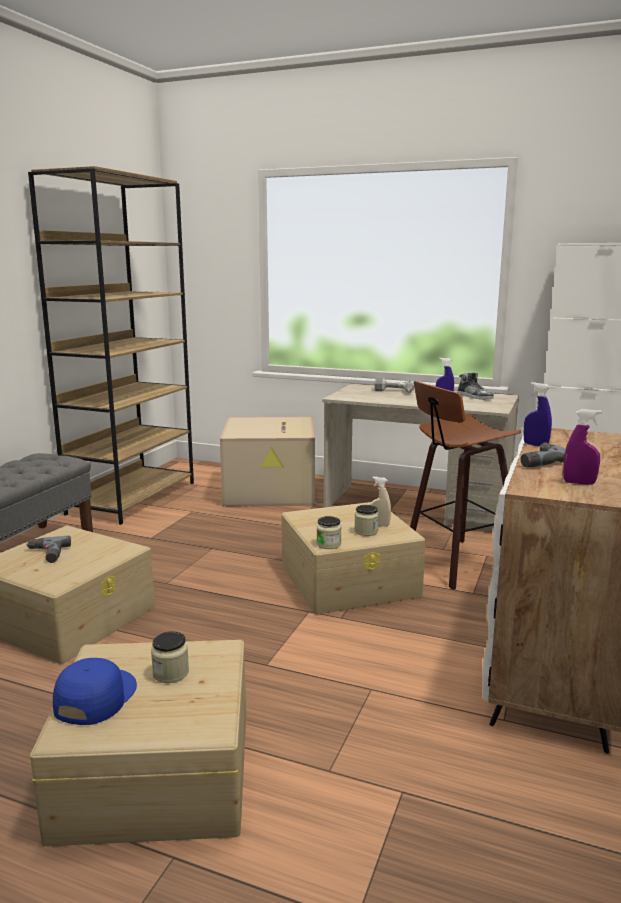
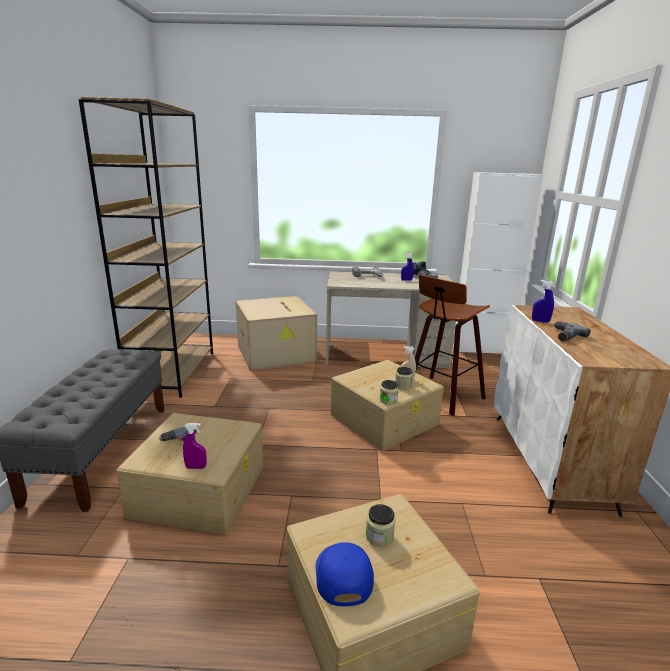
camera: 20 degrees left, 5 degrees up
purple spray bottle [563,409,601,485] -> purple spray bottle moved to [183,423,207,469]

